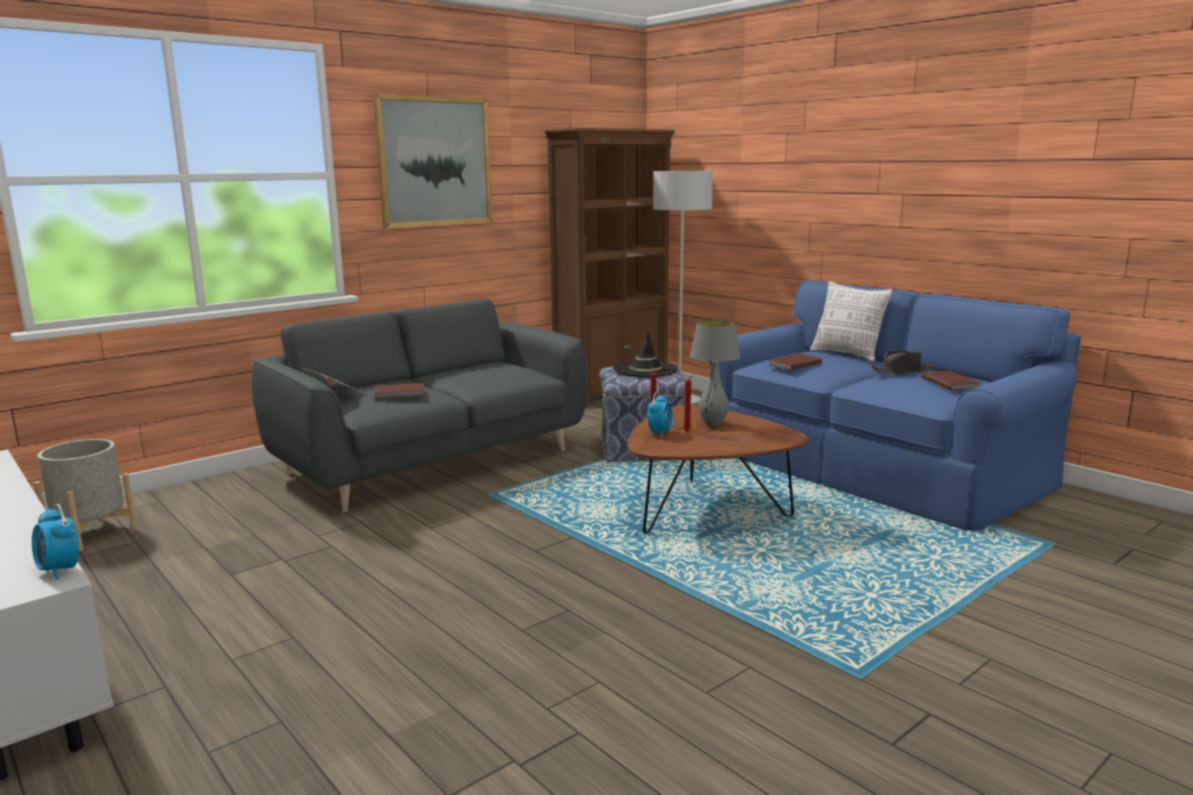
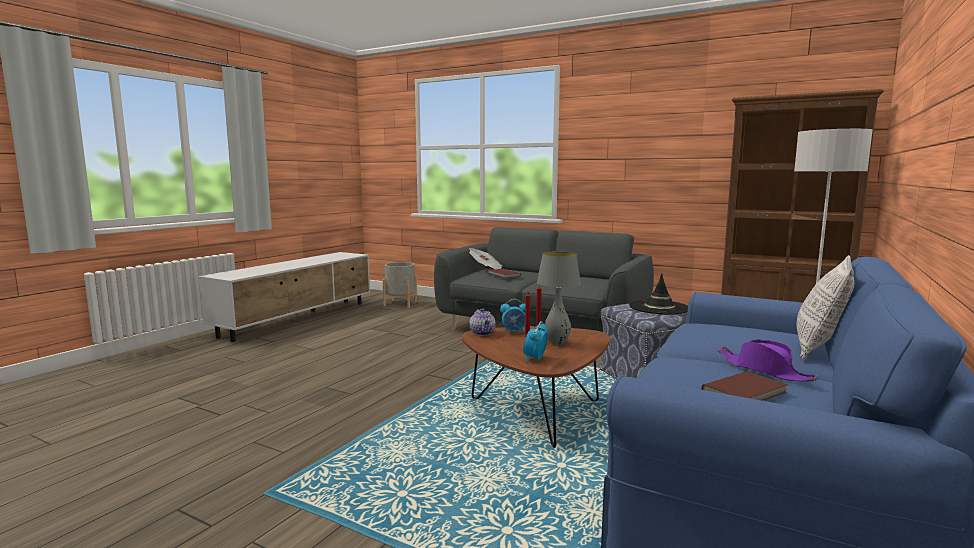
camera: 70 degrees right, 5 degrees down
alarm clock [32,504,79,580] -> alarm clock moved to [523,321,548,362]
picture [373,94,492,229] -> none
brown book [769,354,822,370] -> none
black hat [870,350,935,375] -> purple hat [717,340,818,382]
none -> teapot [470,308,496,336]

